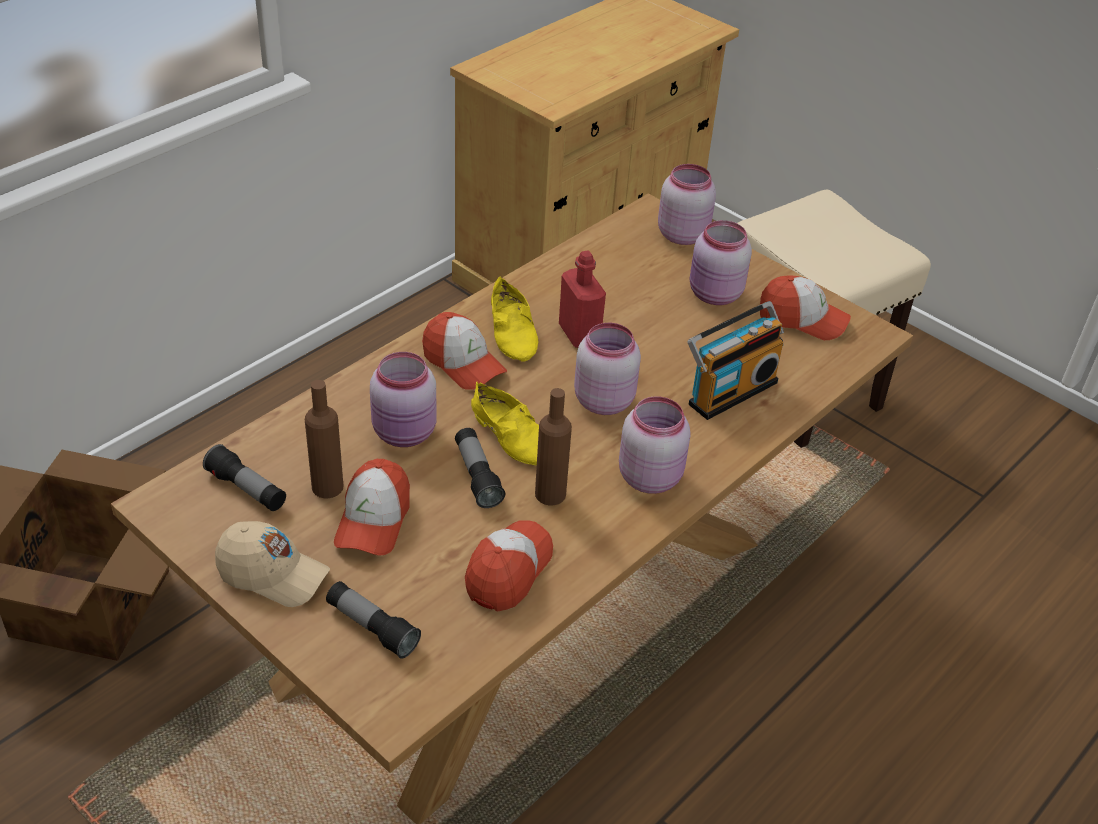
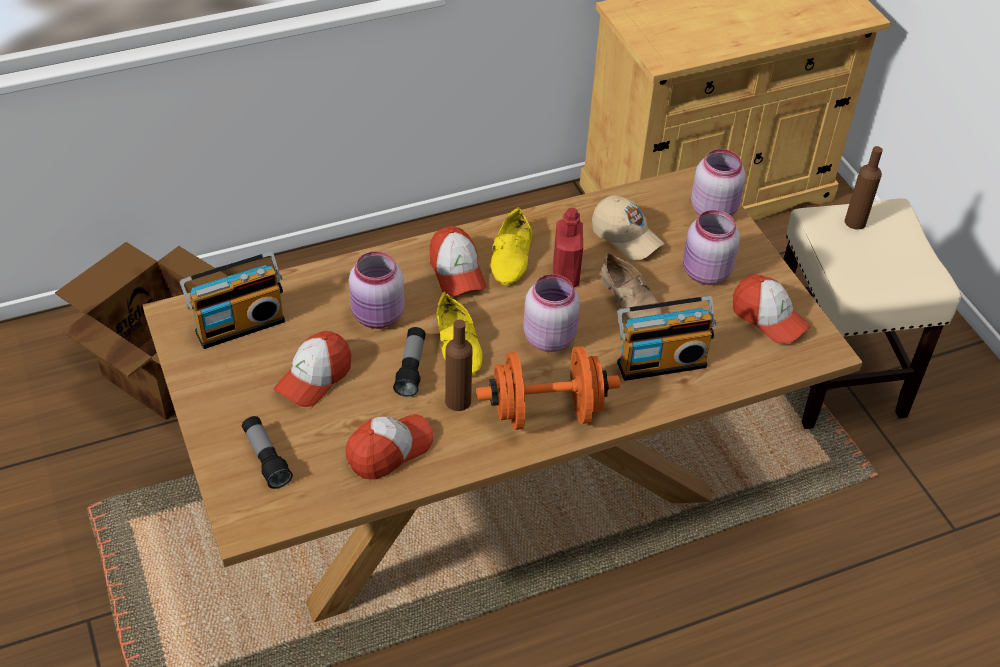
camera: 25 degrees right, 5 degrees up
flashlight [203,444,286,511] -> radio [180,252,285,349]
beige cap [215,521,330,607] -> beige cap moved to [592,195,665,260]
brown bottle [305,380,343,498] -> brown bottle moved to [845,146,883,230]
pink jar [619,396,691,494] -> orange dumbbell [477,346,620,430]
none -> beige shoe [600,252,662,319]

